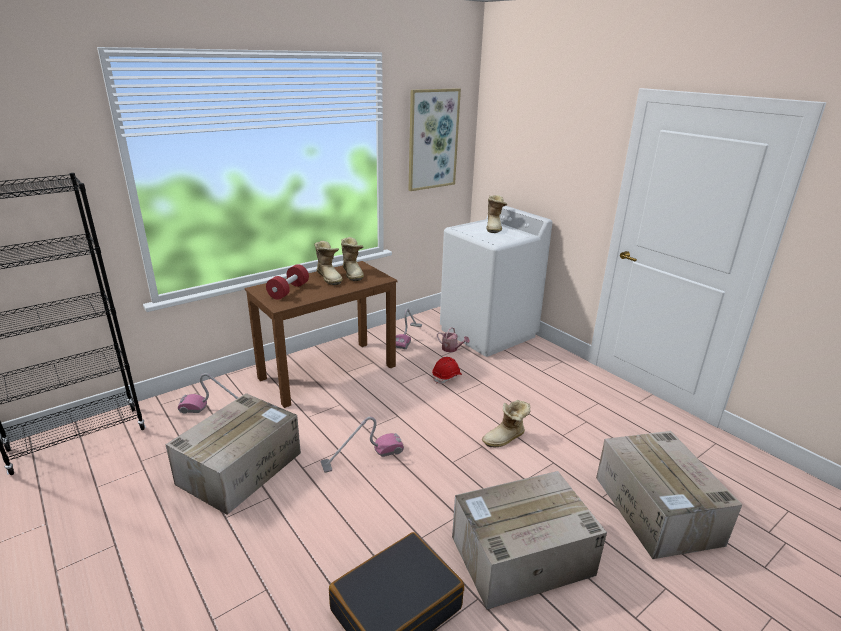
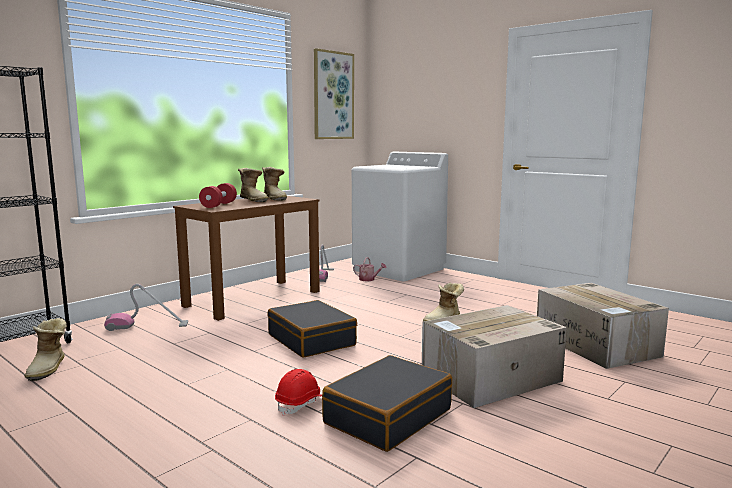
camera: 10 degrees left, 15 degrees down
cardboard box [165,393,301,515] -> none
vacuum cleaner [321,417,404,473] -> black suitcase [267,300,357,358]
red hard hat [432,357,462,384] -> red hard hat moved to [275,369,322,416]
boot [486,195,507,233] -> boot moved to [24,318,67,381]

